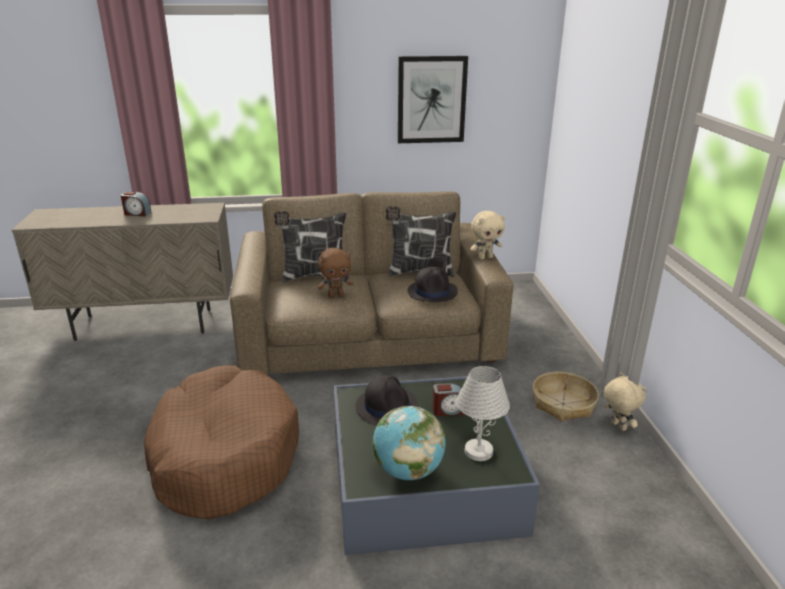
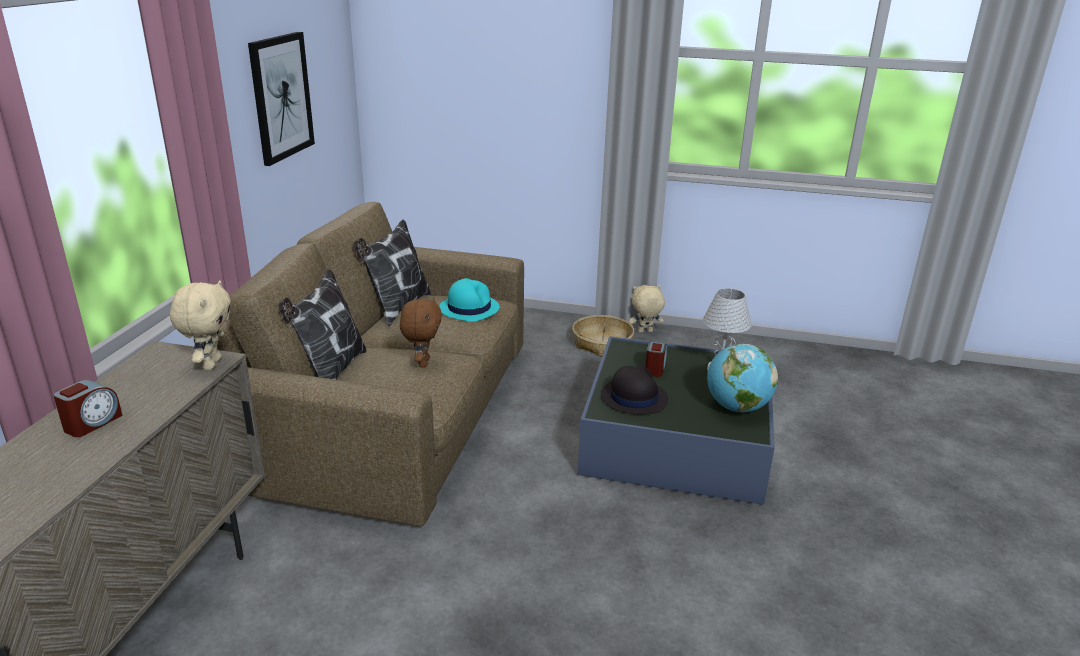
camera: 70 degrees left, 0 degrees up
brown dog bed [144,365,299,519] -> none
black hat [408,267,458,302] -> turquoise hat [439,278,499,322]
beige plush toy [470,211,505,260] -> beige plush toy moved to [170,280,231,370]

